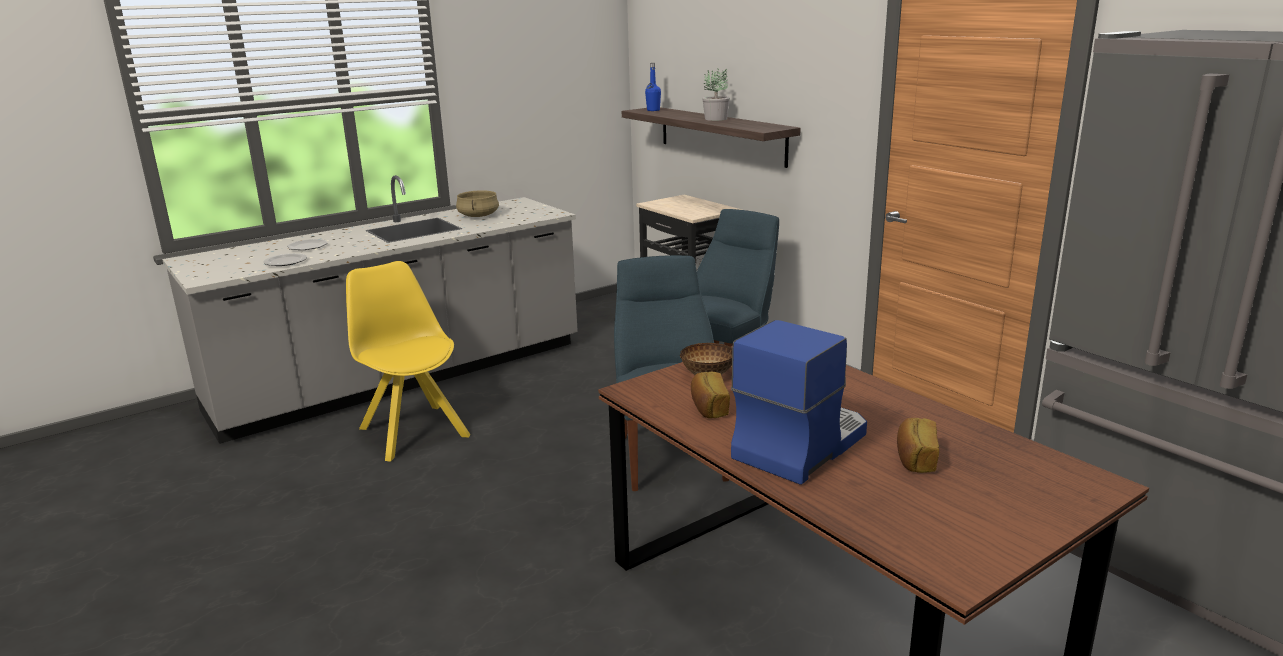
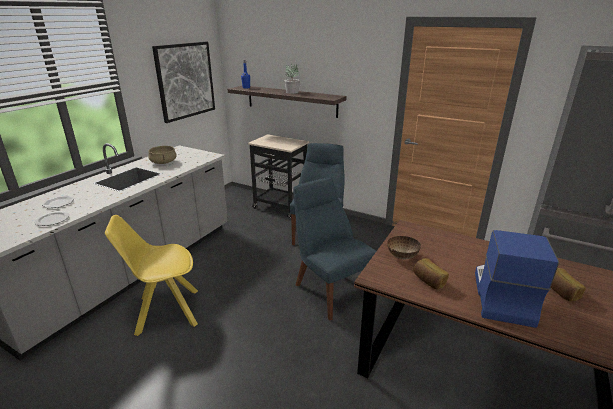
camera: 25 degrees left, 5 degrees up
yellow chair [346,261,470,462] -> yellow chair turned 45 degrees counterclockwise [105,215,198,336]
none -> picture [152,42,215,123]

